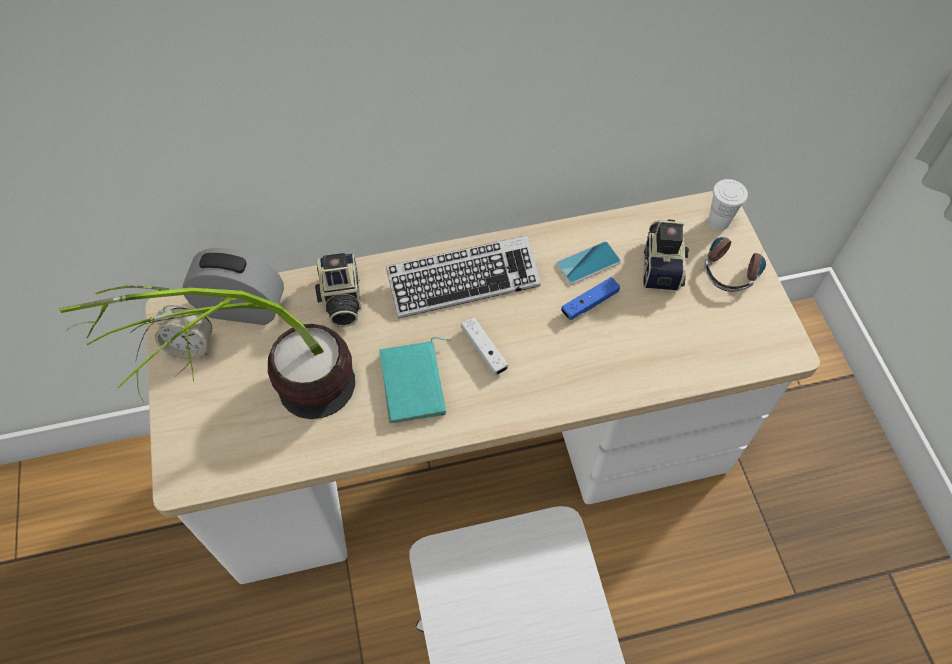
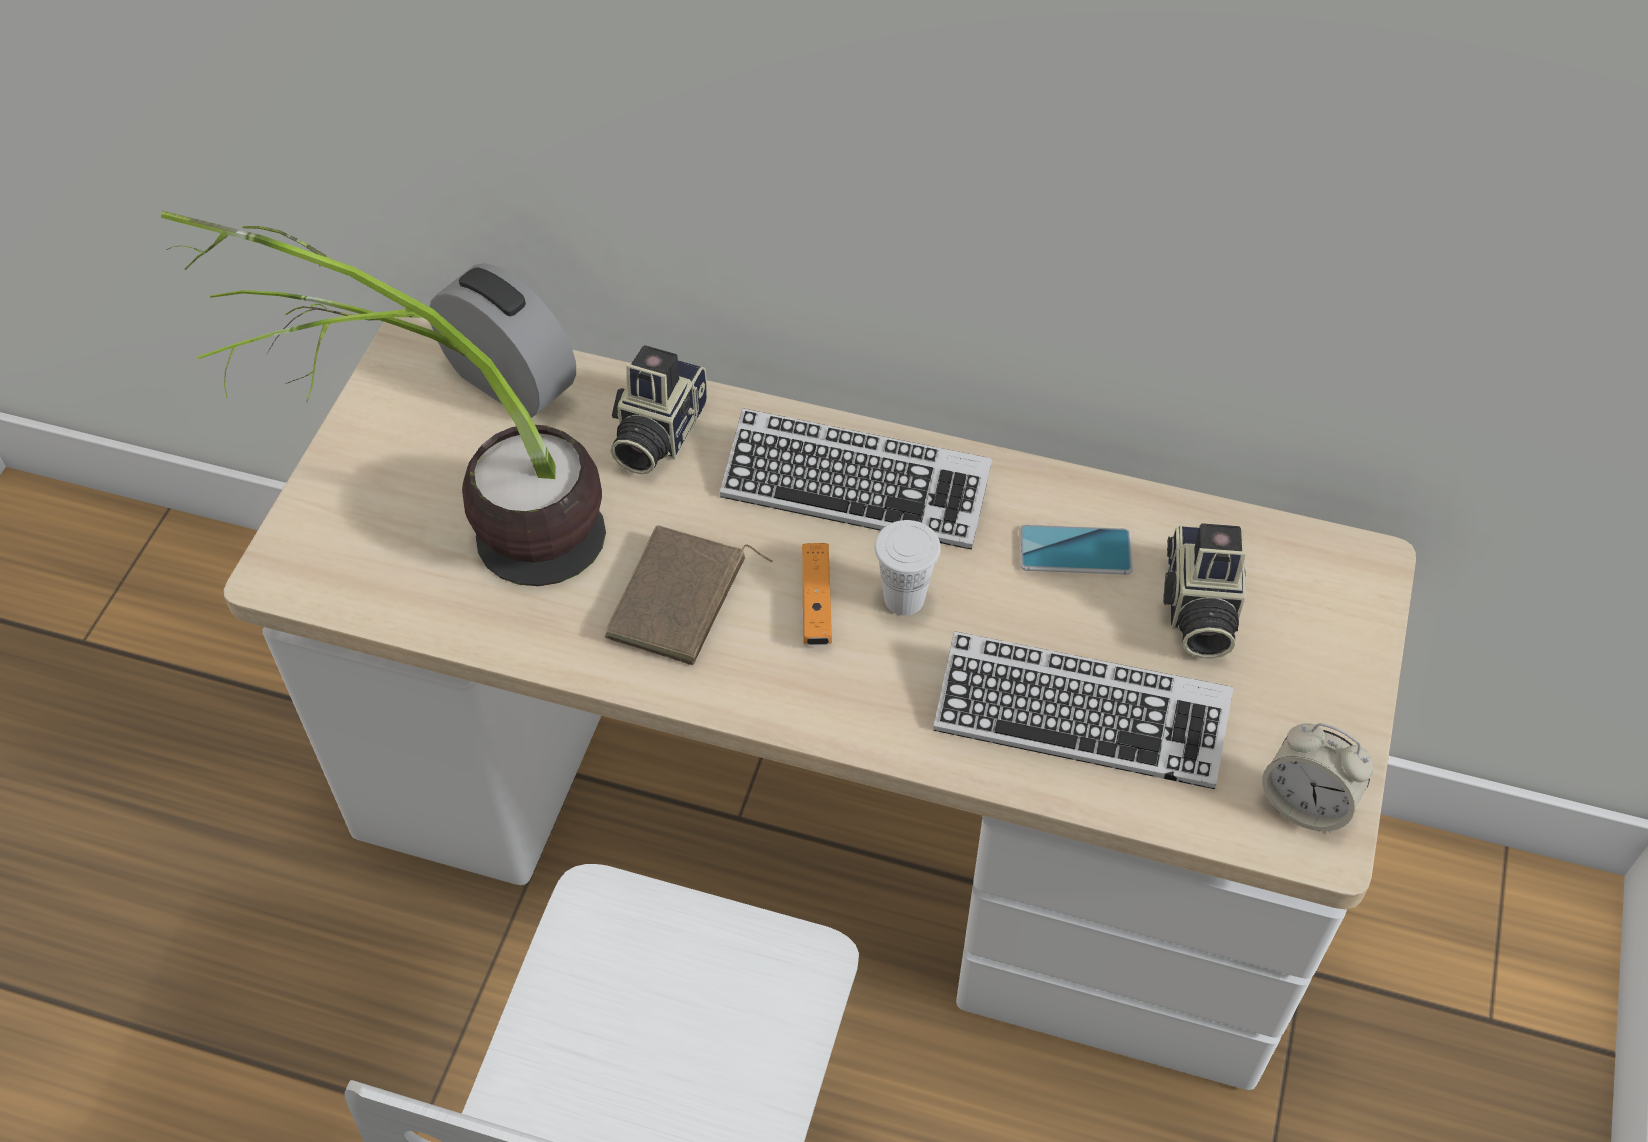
camera: 30 degrees right, 5 degrees down
alarm clock [155,305,212,359] -> alarm clock moved to [1262,723,1374,833]
turquoise book [379,337,451,423] -> brown book [604,525,773,665]
white game controller [461,317,508,375] -> orange game controller [802,543,832,646]
blue game controller [561,277,620,320] -> none
camera [643,219,689,291] -> camera turned 150 degrees clockwise [1163,523,1246,659]
headphones [704,237,767,292] -> none
white cup [708,179,748,231] -> white cup moved to [874,520,941,615]
none -> keyboard [933,631,1233,789]

